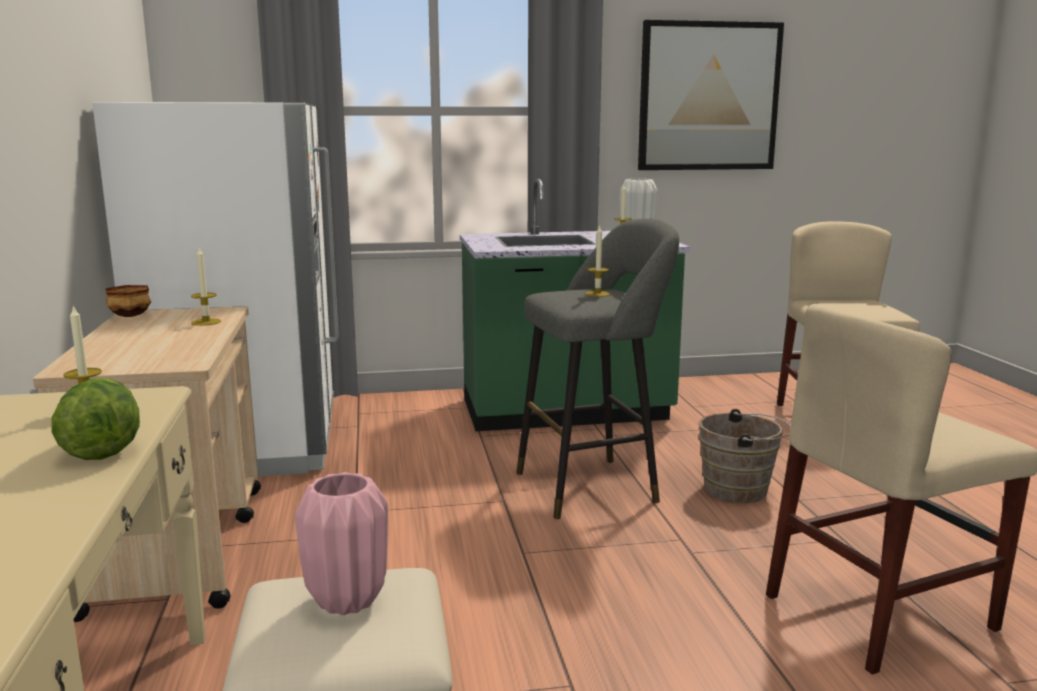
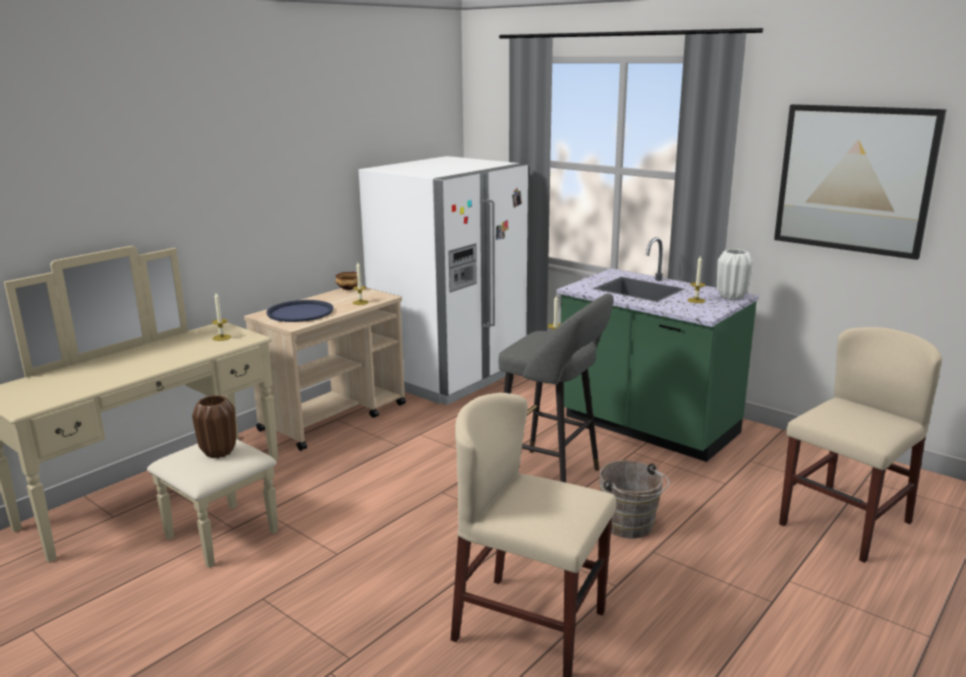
camera: 50 degrees right, 5 degrees up
lettuce [51,378,140,460] -> none
pink vase [295,472,388,615] -> brown vase [192,395,236,458]
none -> blue tray [266,300,334,322]

